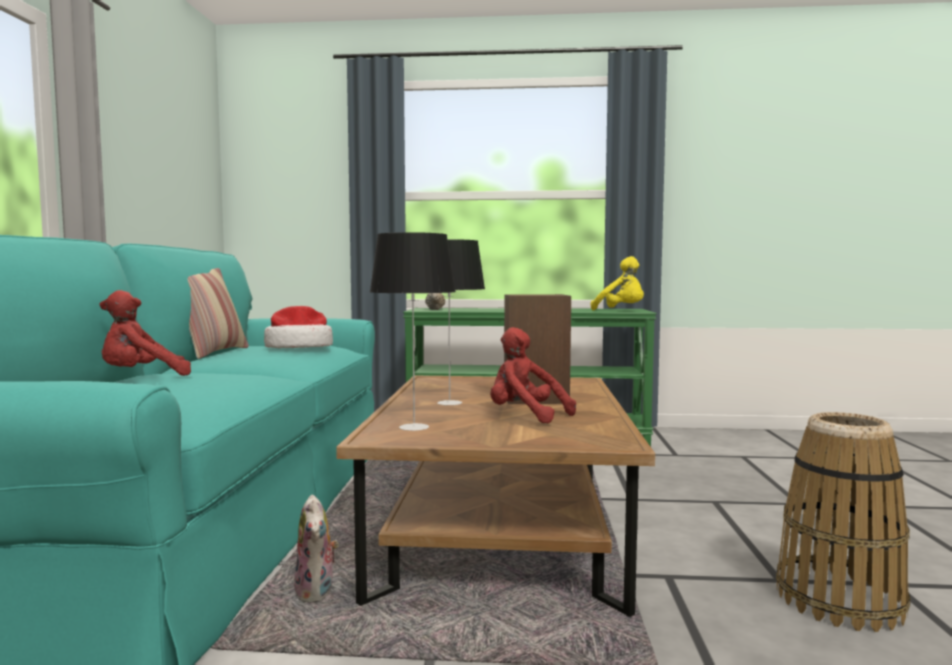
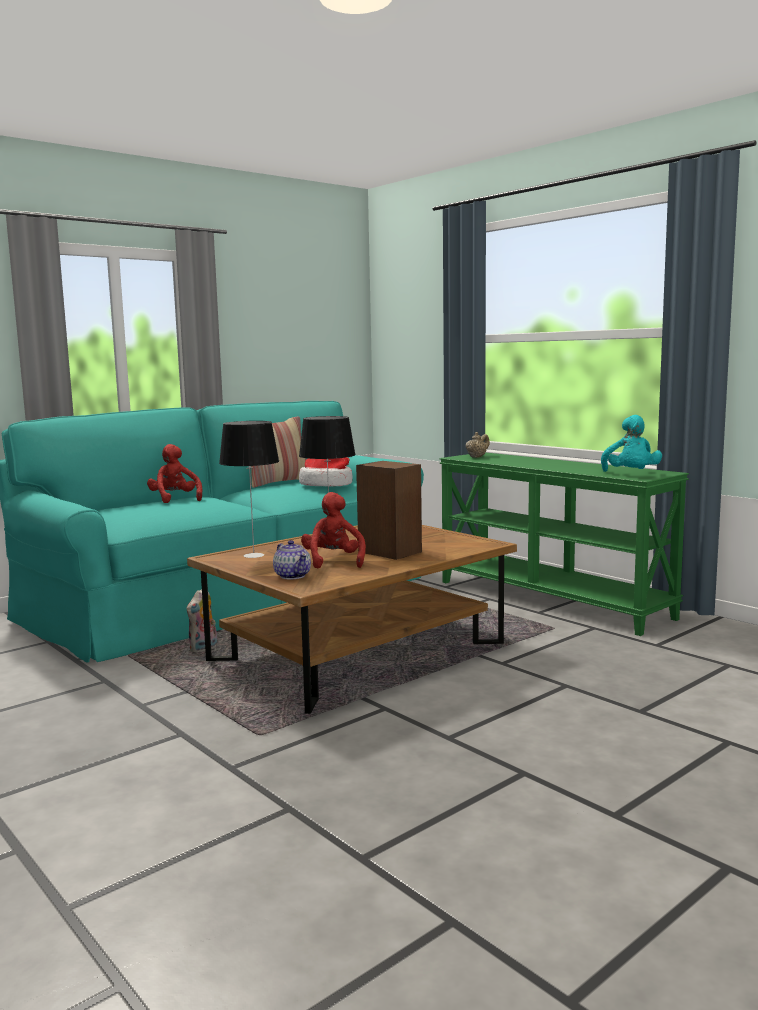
camera: 45 degrees right, 5 degrees up
red plush toy [99,290,191,376] -> red plush toy turned 45 degrees clockwise [147,444,202,503]
yellow plush toy [591,256,644,311] -> turquoise plush toy [601,415,662,472]
basket [776,412,911,632] -> none
none -> teapot [273,540,311,579]

